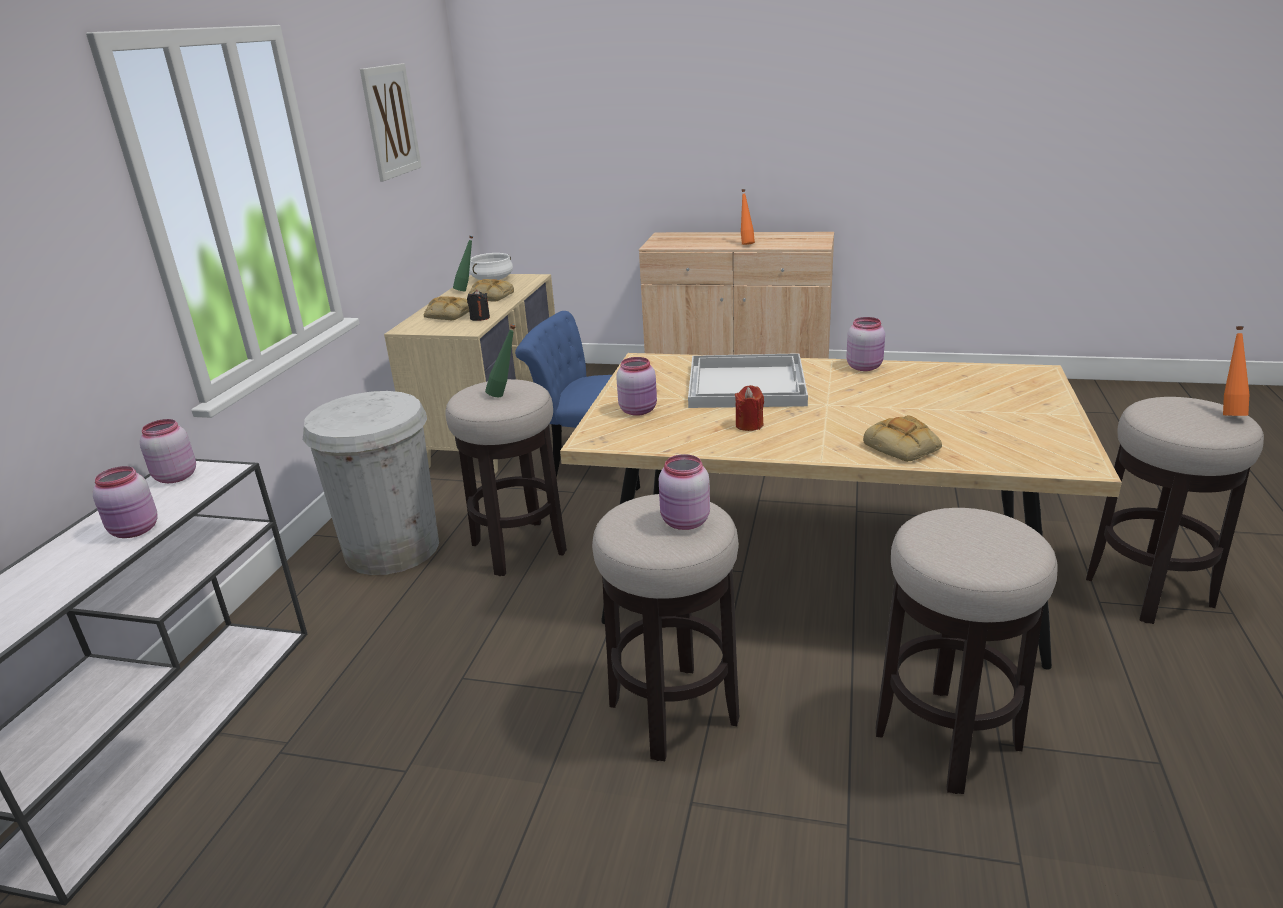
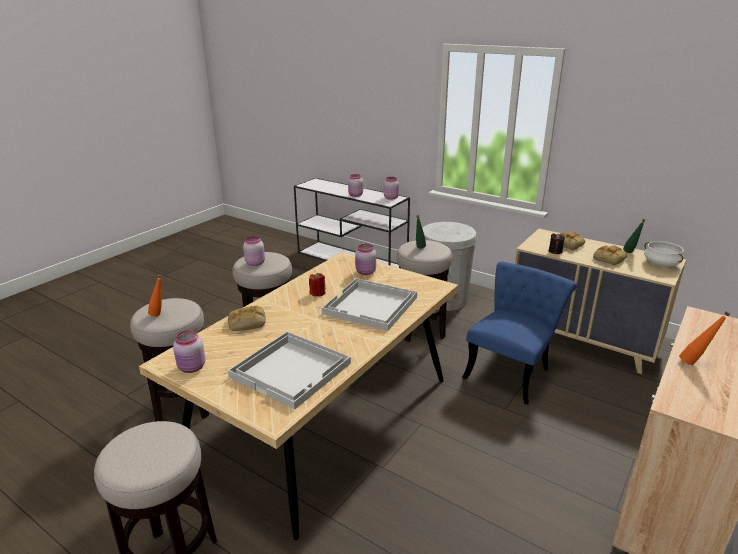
camera: 110 degrees right, 0 degrees up
picture [360,63,422,181] -> none
pink jar [846,317,885,371] -> pink jar moved to [173,331,205,373]
orange bottle [1223,326,1249,416] -> orange bottle moved to [148,274,162,317]
none -> white tray [228,331,351,409]

